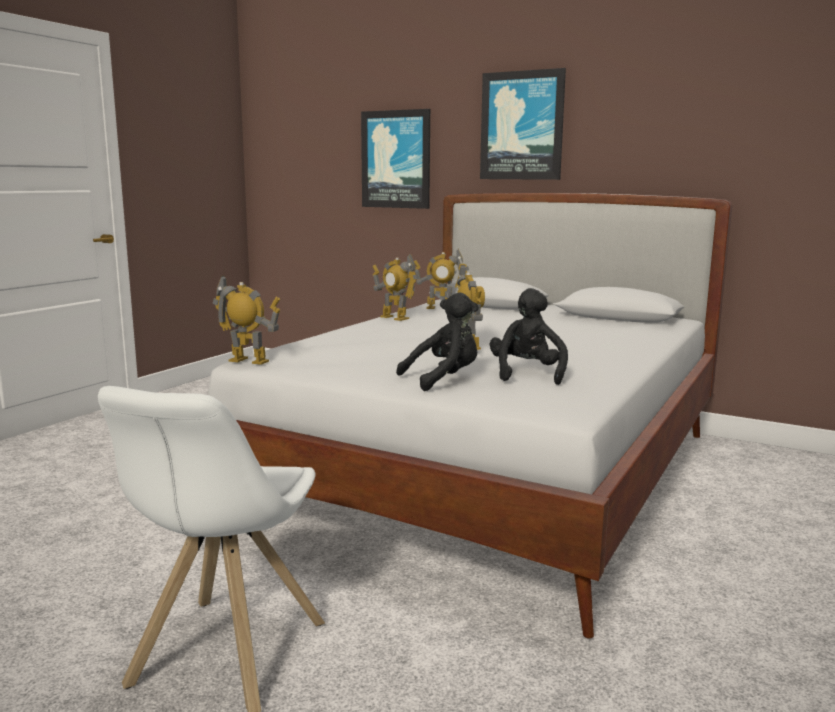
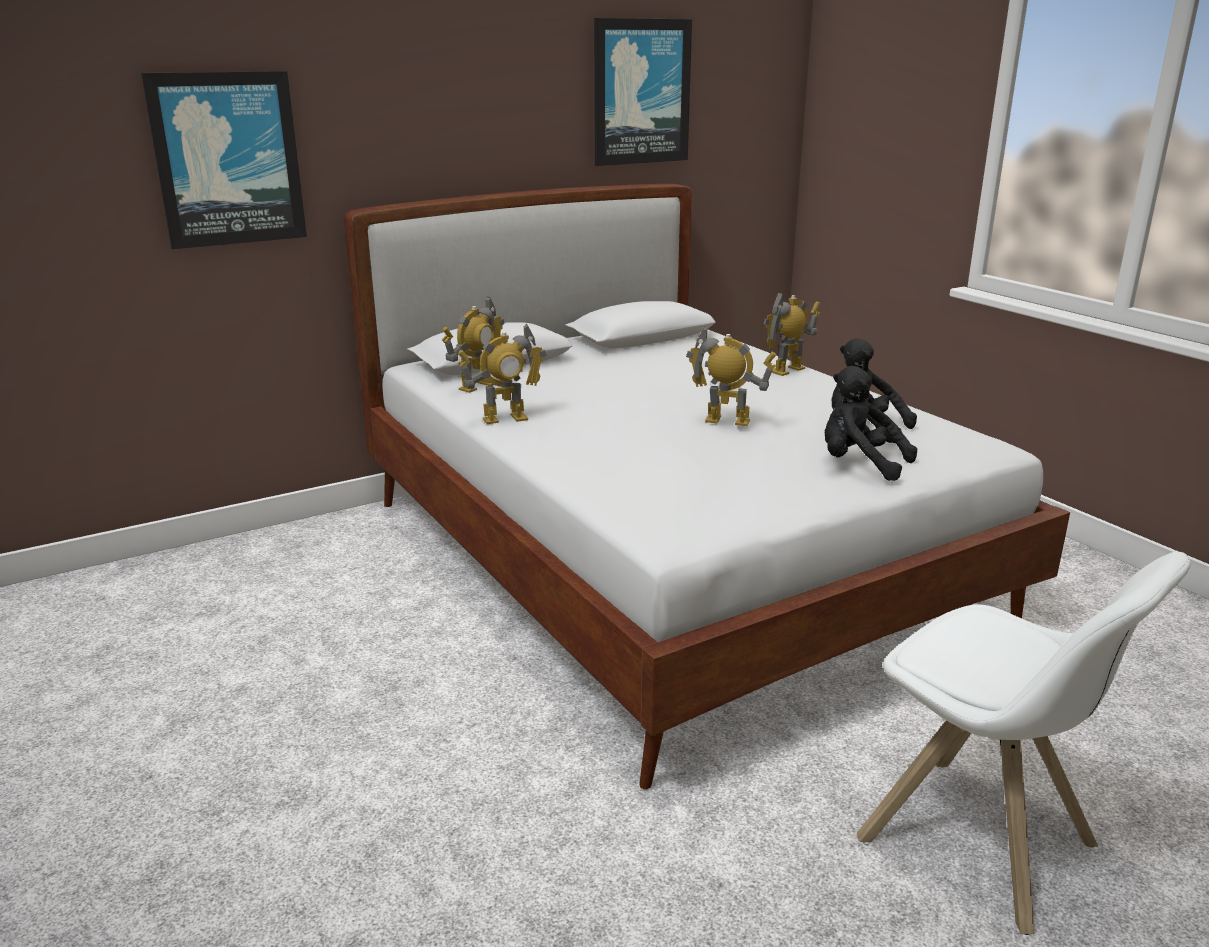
camera: 60 degrees left, 10 degrees up
toy robot [213,275,280,365] -> toy robot moved to [764,293,820,376]
black plush toy [396,292,479,391] -> black plush toy turned 60 degrees counterclockwise [825,366,917,481]
picture [480,68,566,180] -> picture moved to [594,18,692,166]

